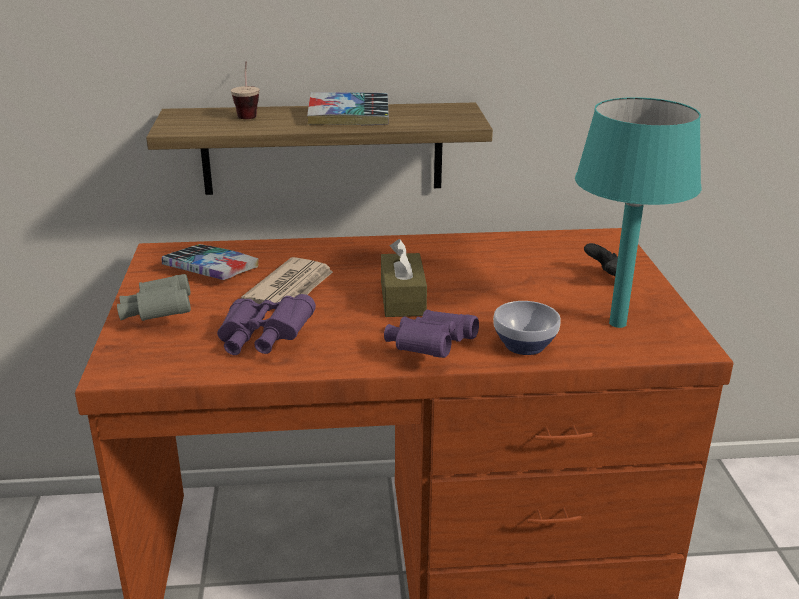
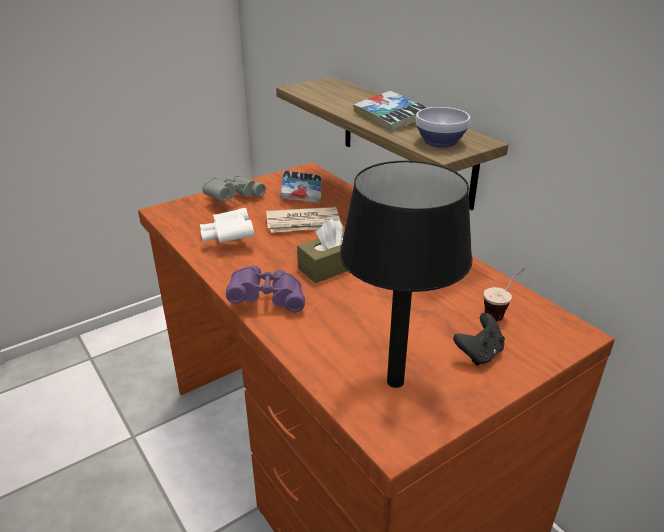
camera: 60 degrees right, 5 degrees up
purple binoculars [217,294,316,355] -> white binoculars [200,208,254,243]
cup [231,61,260,119] -> cup moved to [484,268,525,322]
bowl [493,301,561,355] -> bowl moved to [416,107,470,148]
turquoise table lamp [575,97,702,328] -> black table lamp [340,161,473,388]

